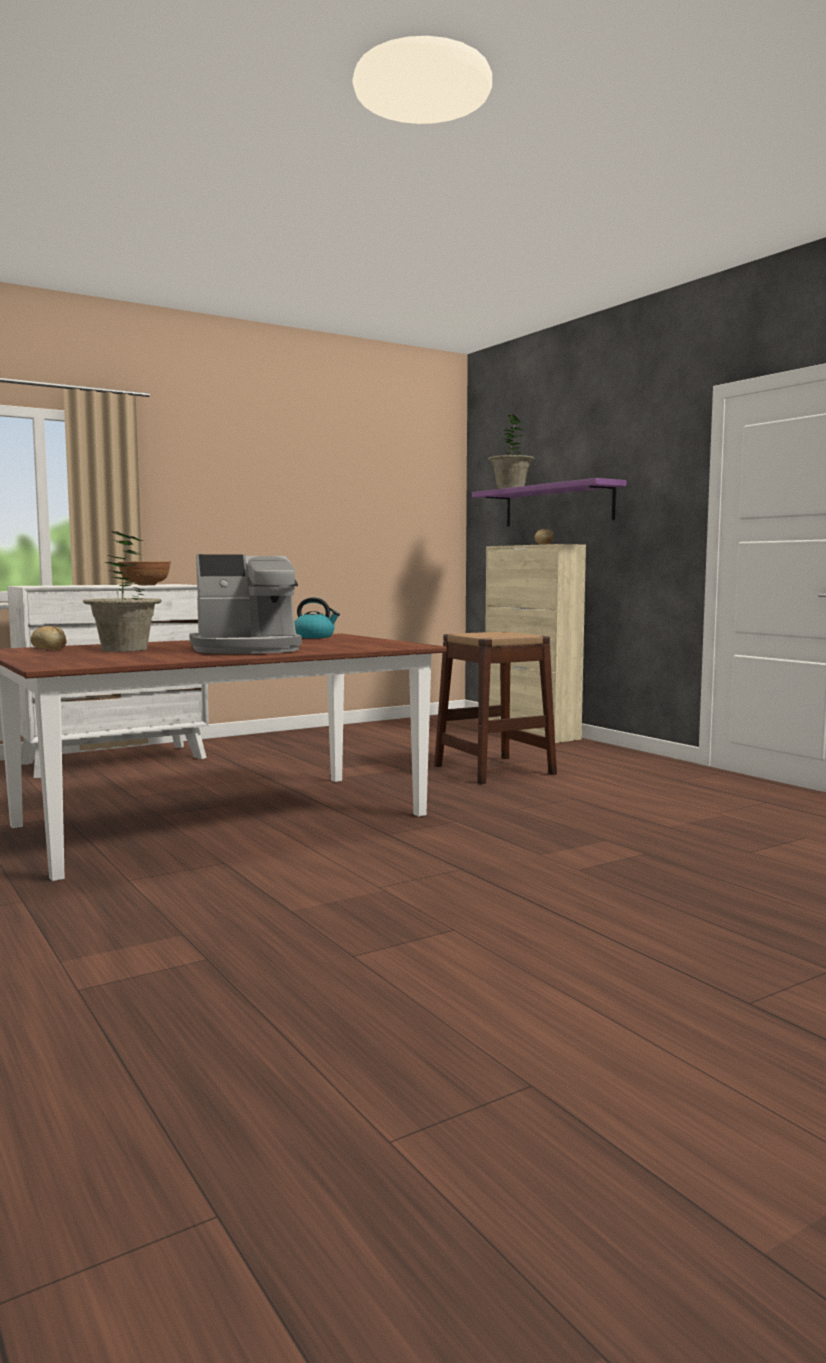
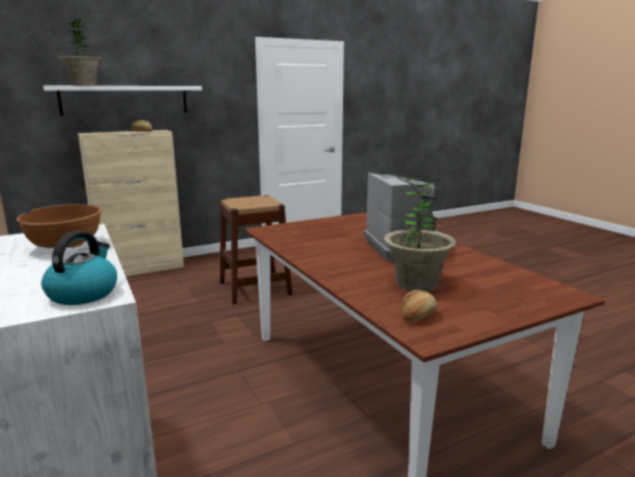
camera: 85 degrees left, 10 degrees up
kettle [294,597,340,638] -> kettle moved to [41,231,117,305]
purple shelf [472,478,626,526] -> white shelf [43,86,202,116]

